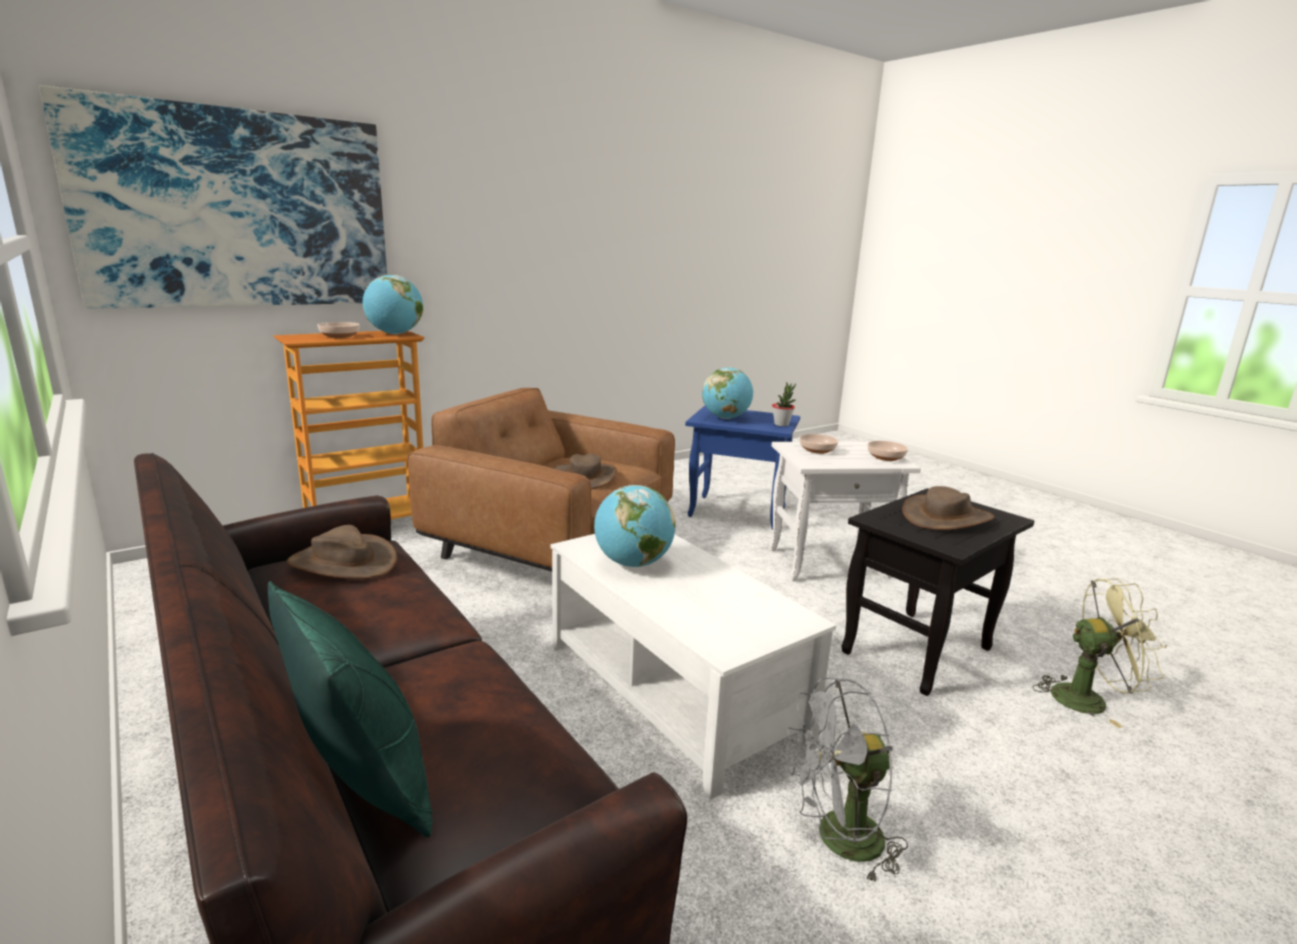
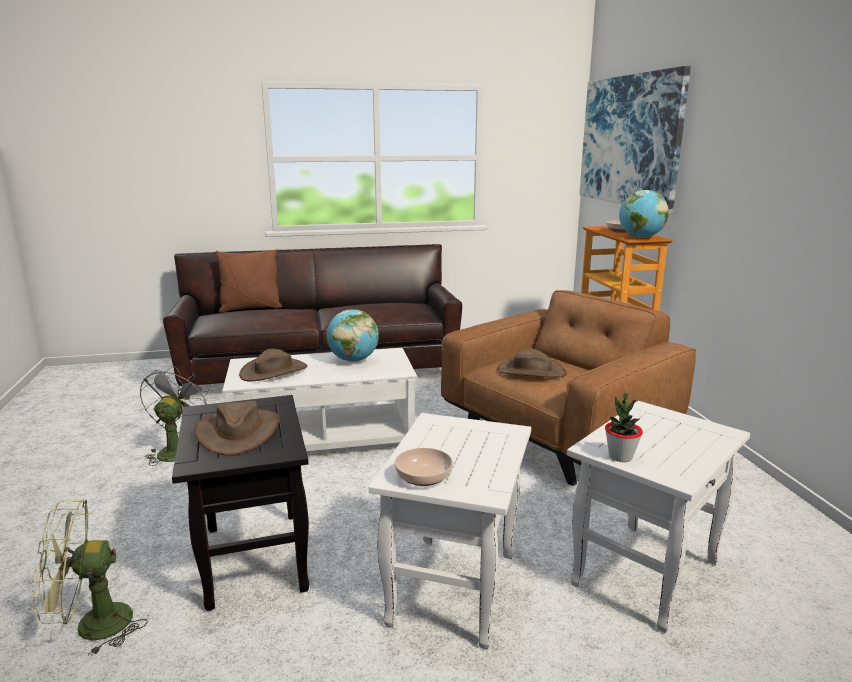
camera: 115 degrees right, 0 degrees up
green pillow [268,581,433,837] -> brown pillow [215,249,282,313]
brown hat [287,525,398,579] -> brown hat moved to [239,349,307,381]
blue side table [685,406,800,530] -> white side table [567,401,750,633]
globe [702,367,753,419] -> none
bowl [799,434,839,454] -> none
green fan [1032,578,1167,728] -> green fan turned 45 degrees clockwise [33,499,148,656]

